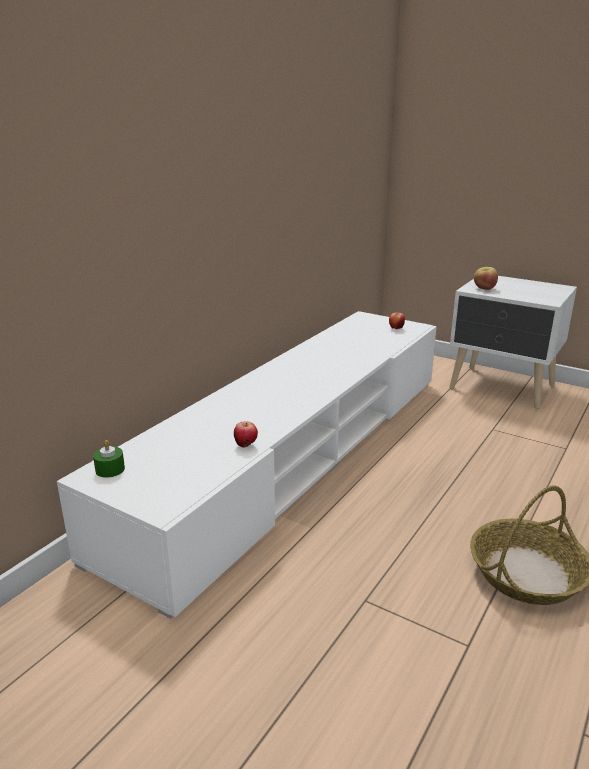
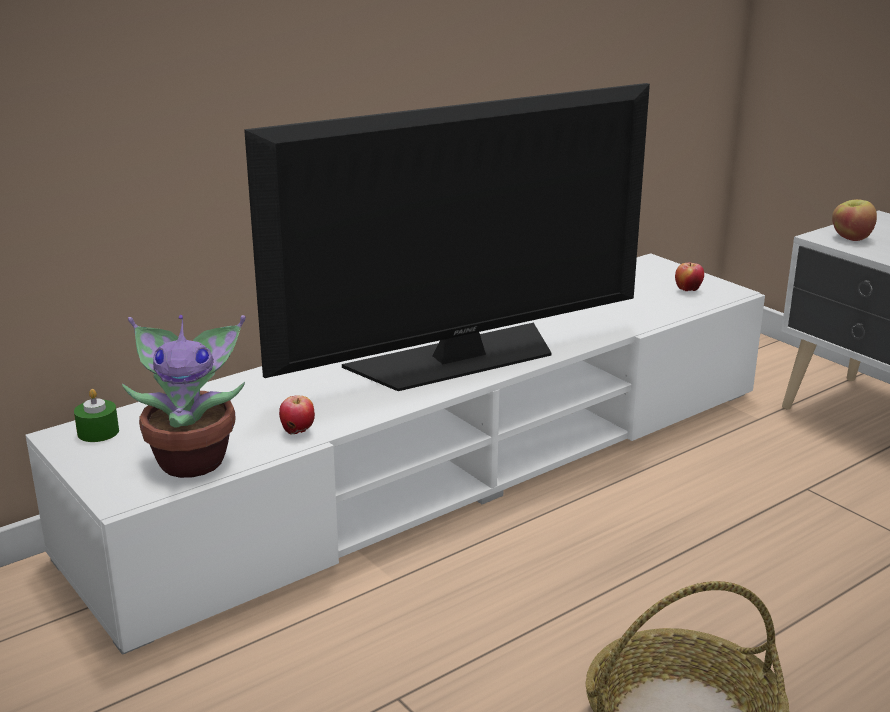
camera: 20 degrees right, 0 degrees up
none -> potted plant [122,315,246,478]
none -> television [244,83,650,391]

